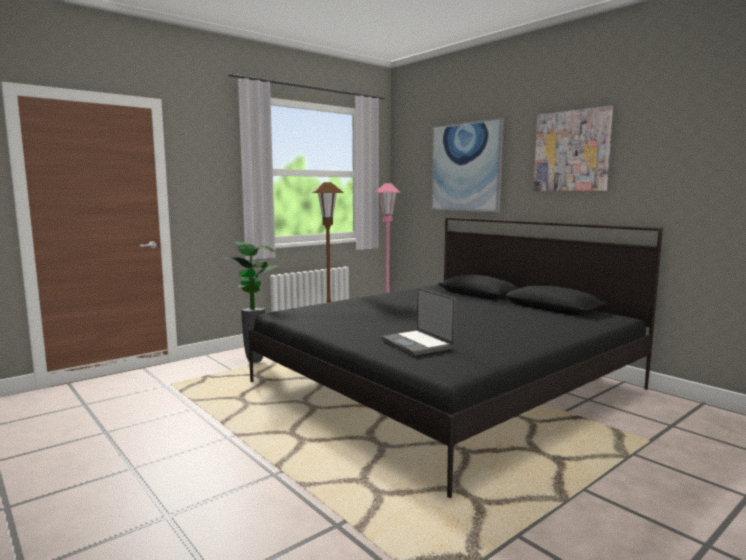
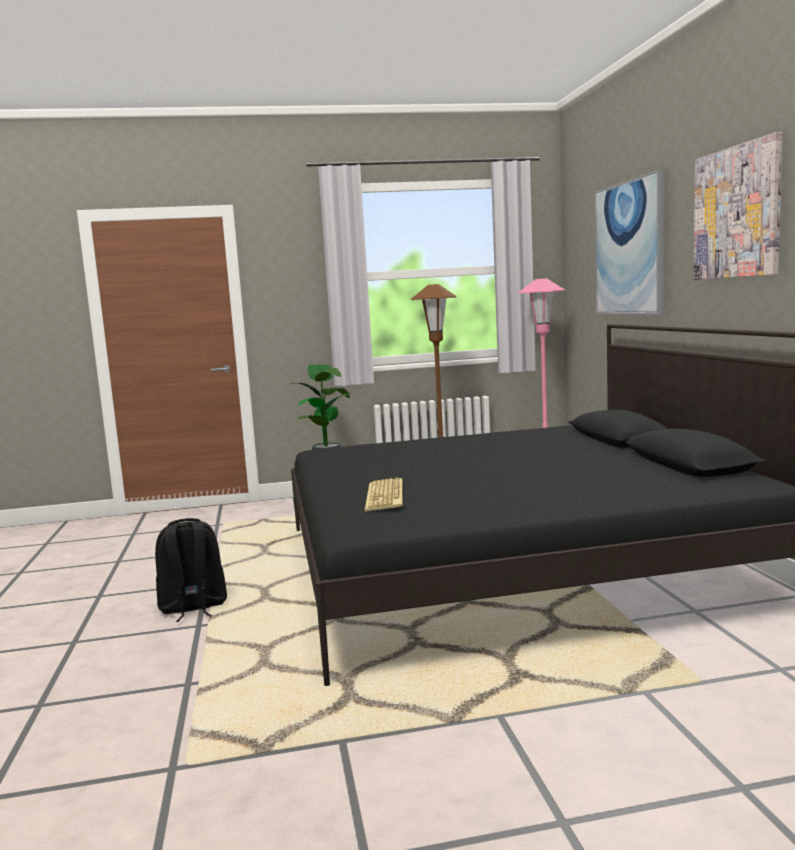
camera: 30 degrees right, 0 degrees up
laptop [381,288,456,356] -> keyboard [364,478,403,512]
none -> black backpack [155,518,227,622]

